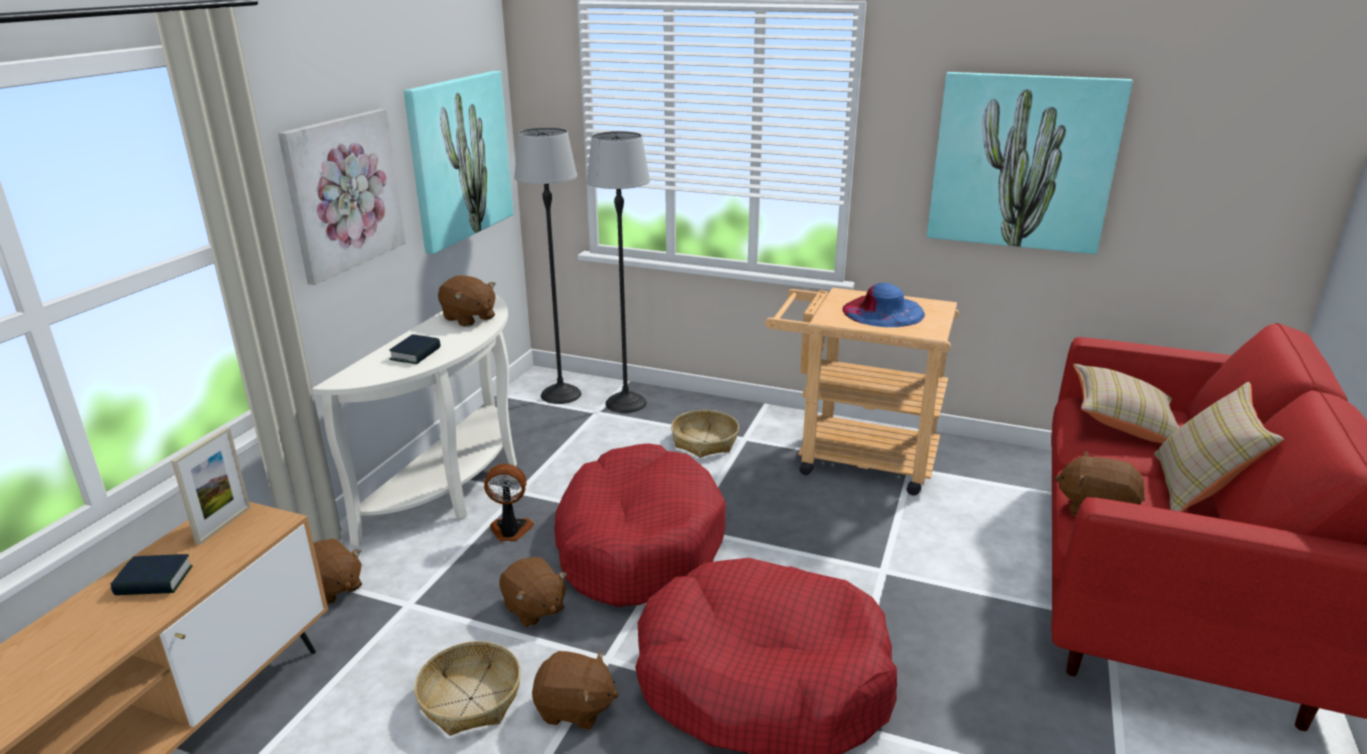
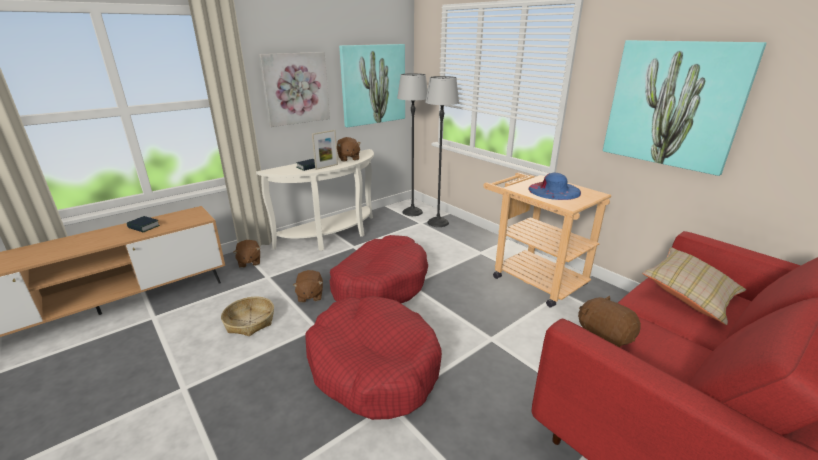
camera: 30 degrees right, 0 degrees up
picture frame [171,427,250,545] -> picture frame moved to [312,130,338,170]
fan [484,464,534,541] -> none
brown plush toy [532,651,619,730] -> none
basket [671,410,739,458] -> none
beige pillow [1154,382,1284,512] -> none

